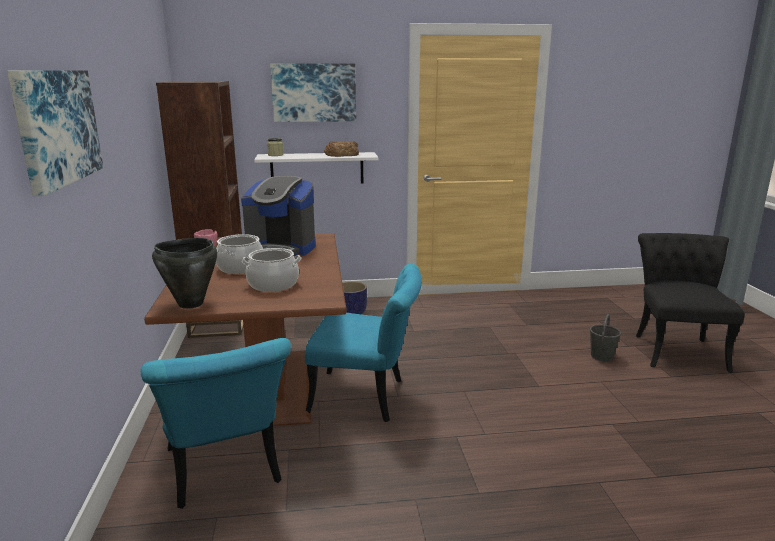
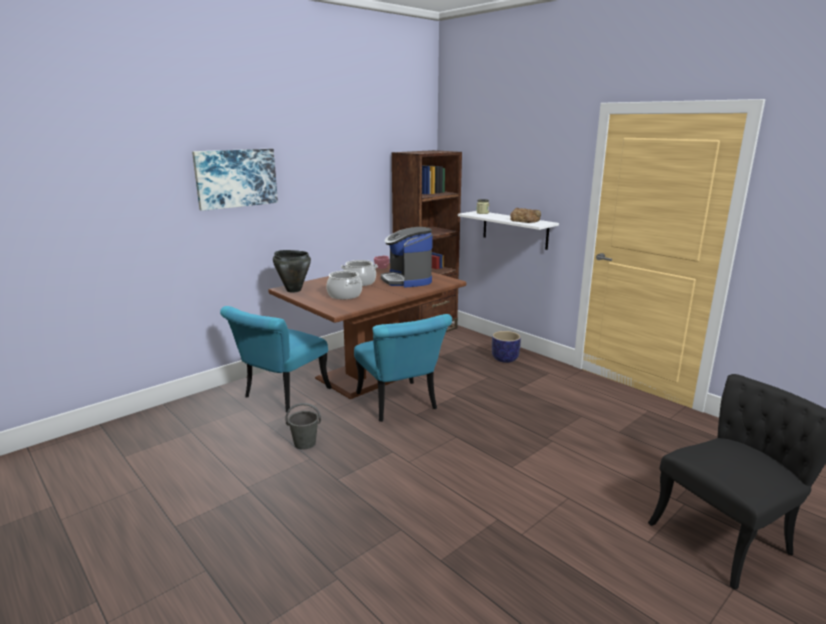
camera: 55 degrees right, 0 degrees up
picture [270,63,356,122] -> none
grey bucket [590,314,621,361] -> grey bucket moved to [285,403,321,450]

